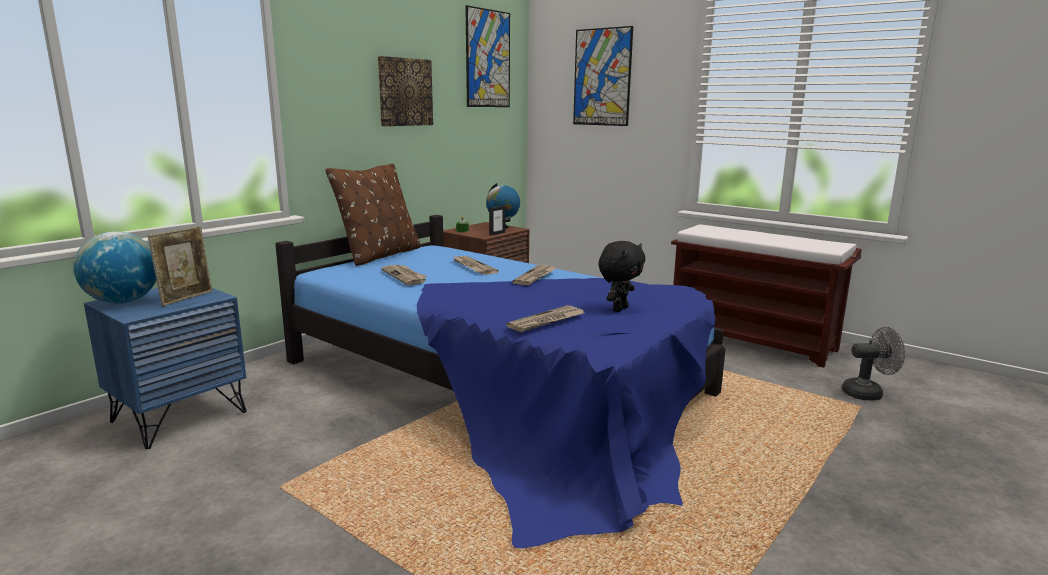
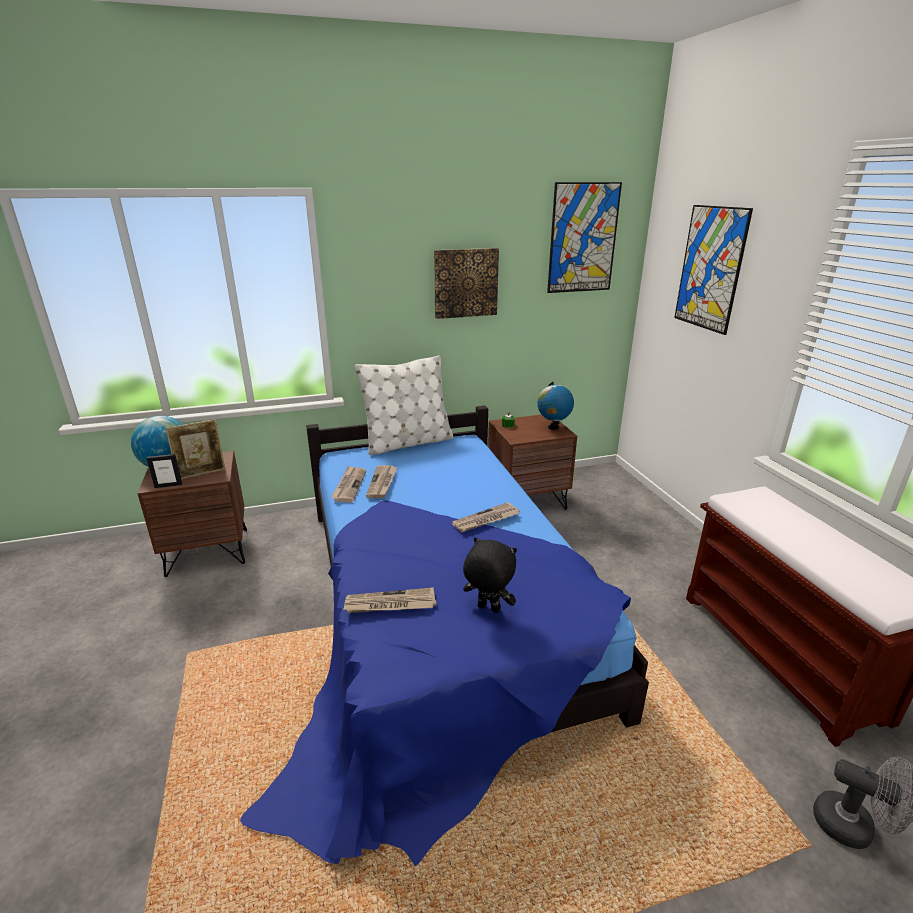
camera: 35 degrees right, 10 degrees up
blue nightstand [84,288,246,449] -> brown nightstand [137,451,247,577]
brown pillow [325,163,421,266] -> white pillow [355,355,453,455]
newspaper [453,256,499,275] -> newspaper moved to [330,466,366,502]
picture frame [489,206,505,236] -> picture frame moved to [147,454,182,488]
black plush toy [598,241,646,312] -> black plush toy turned 135 degrees counterclockwise [463,537,517,613]

